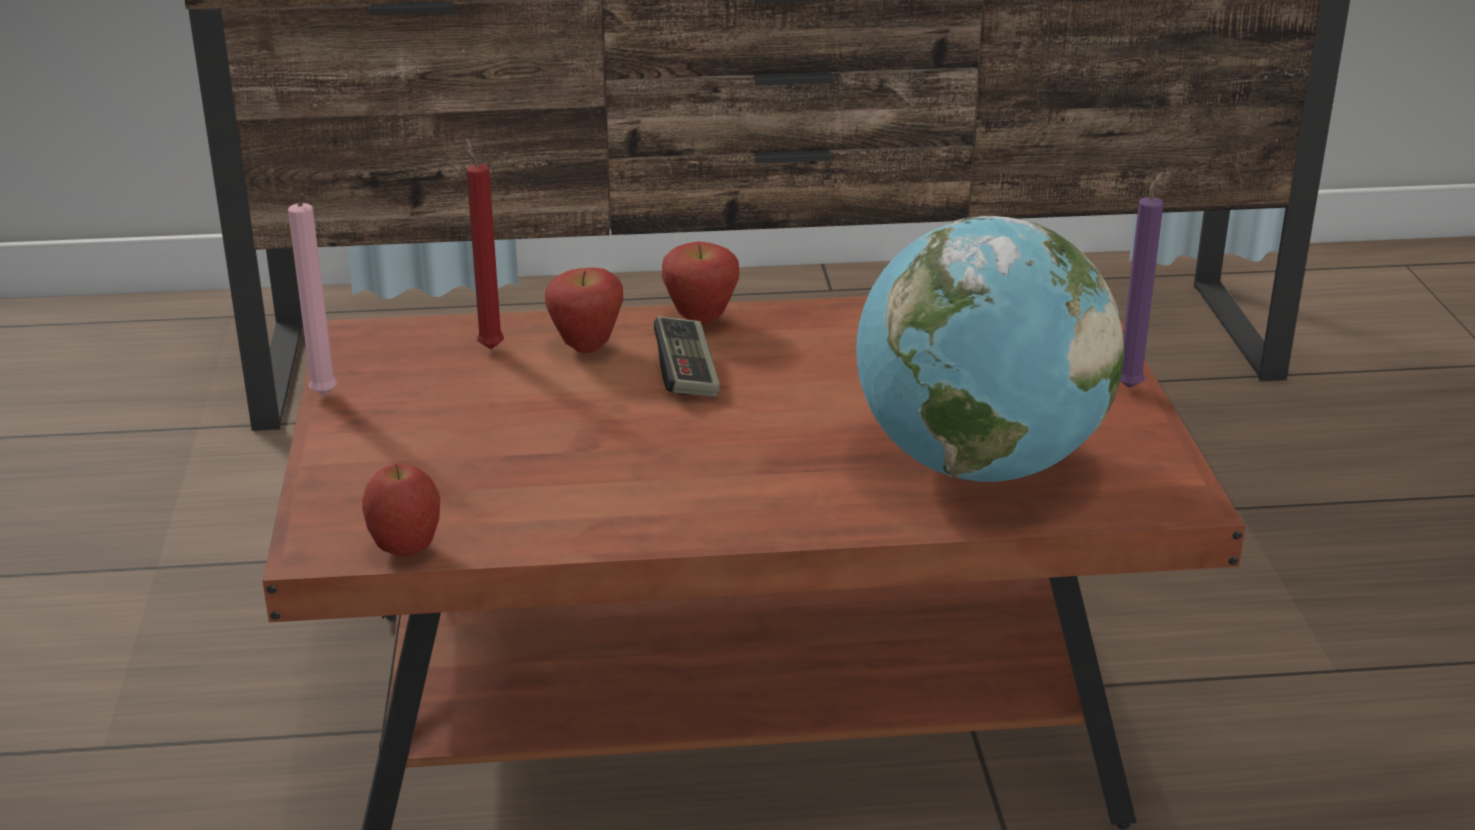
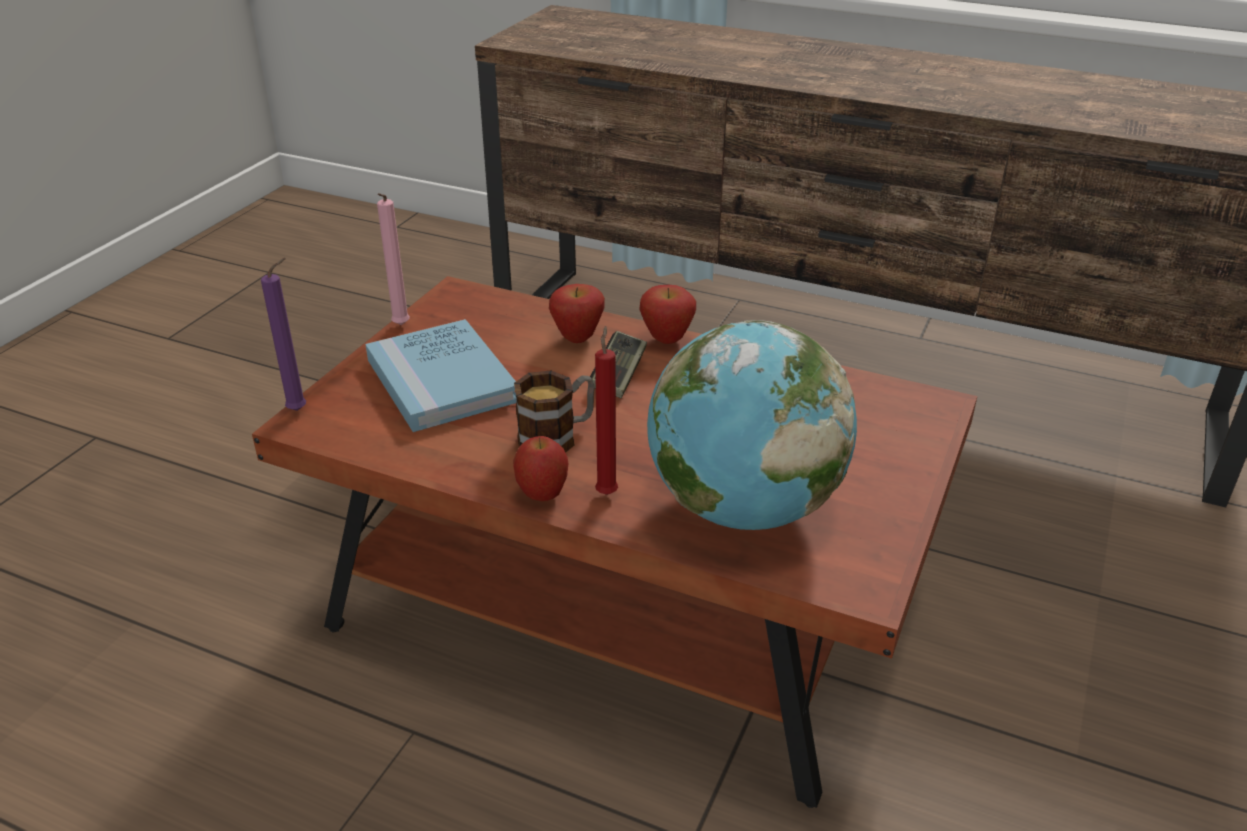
camera: 30 degrees right, 5 degrees up
apple [362,464,440,557] -> apple moved to [513,436,568,501]
red candle [466,139,504,349] -> red candle moved to [595,326,618,495]
purple candle [1120,171,1164,388] -> purple candle moved to [261,258,306,411]
none -> blue book [365,319,516,432]
none -> mug [514,370,595,453]

